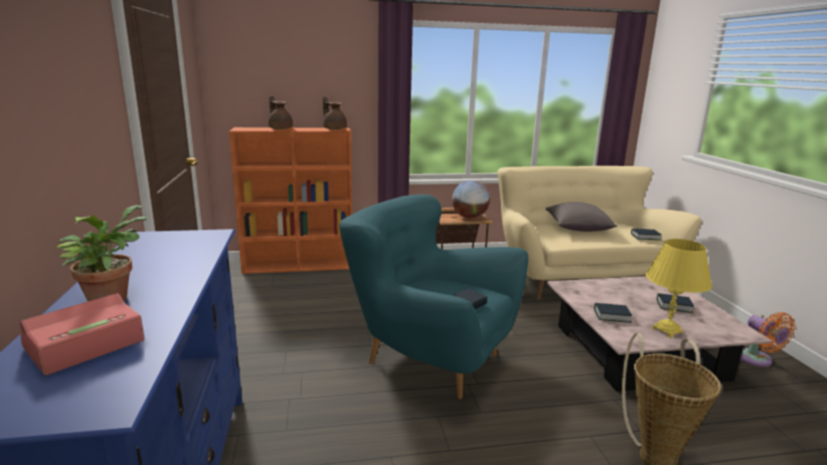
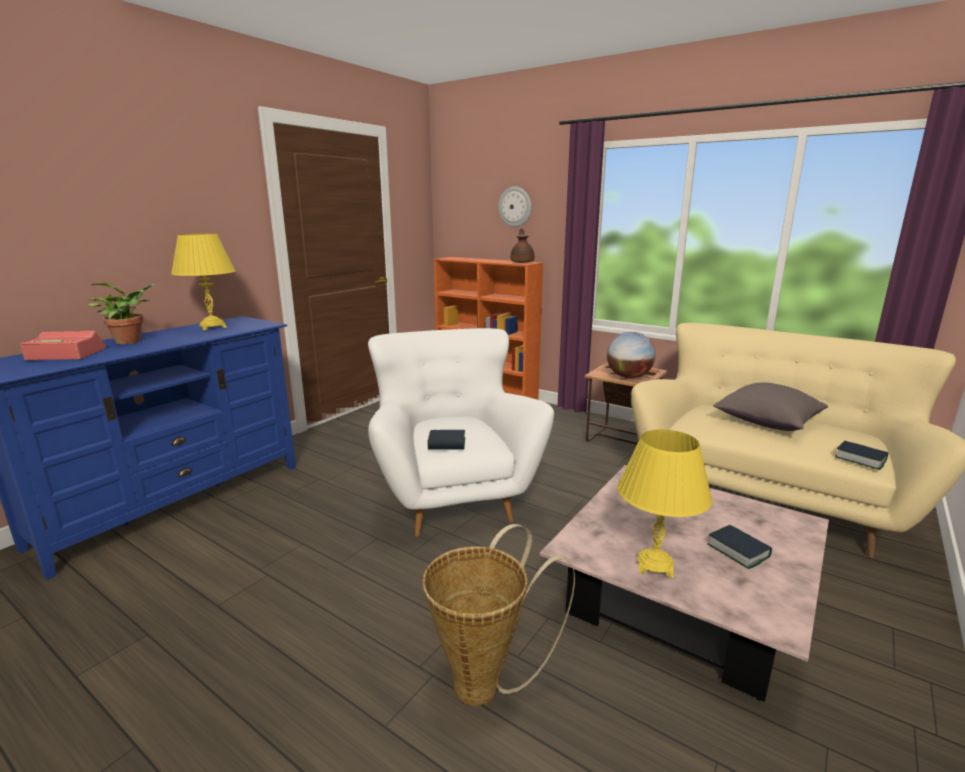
camera: 45 degrees right, 0 degrees up
brown teapot [268,95,293,130] -> none
turquoise armchair [339,194,528,399] -> white armchair [368,328,554,537]
book [594,303,632,323] -> none
orange fan [740,312,795,367] -> none
none -> yellow table lamp [171,234,236,330]
none -> wall clock [498,187,531,227]

